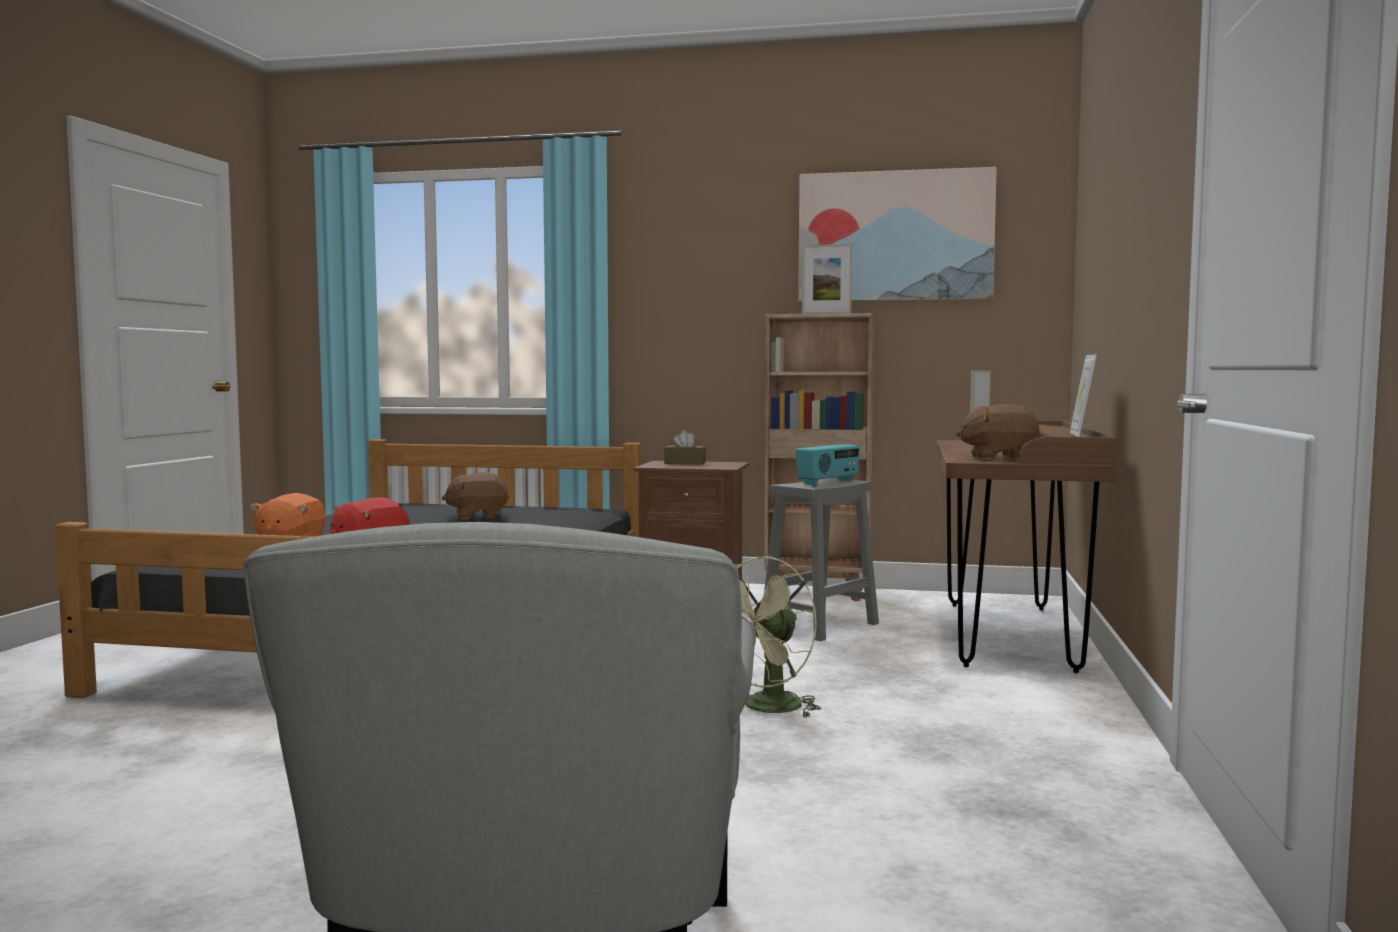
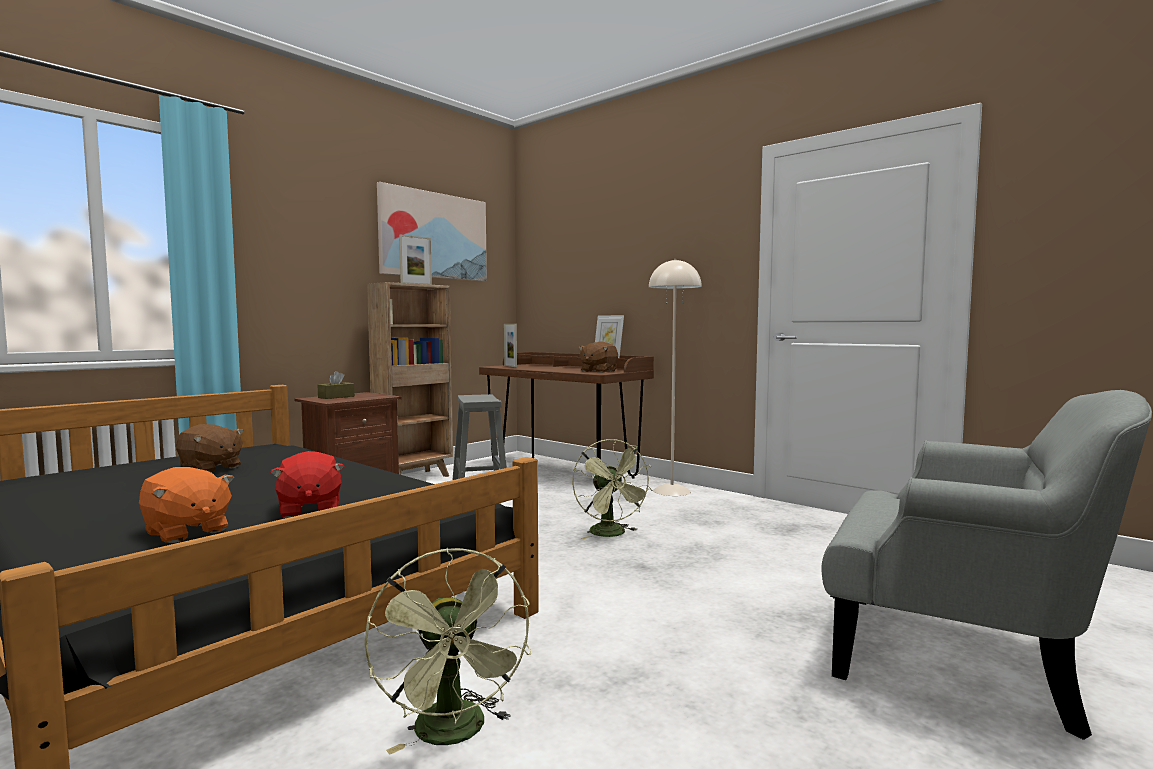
camera: 60 degrees left, 0 degrees up
brown plush toy [442,472,509,519] -> brown plush toy turned 75 degrees counterclockwise [176,424,244,473]
radio [796,444,860,485] -> none
none -> green fan [364,548,531,754]
none -> beige floor lamp [649,259,702,496]

